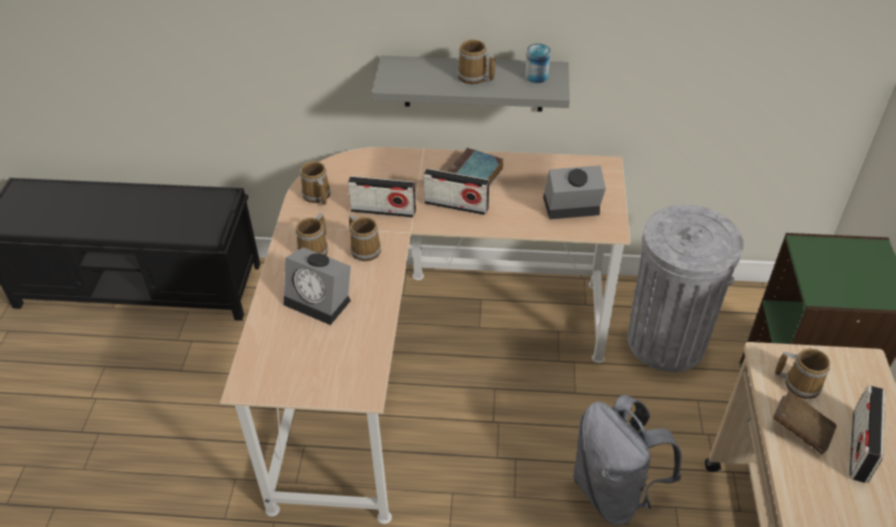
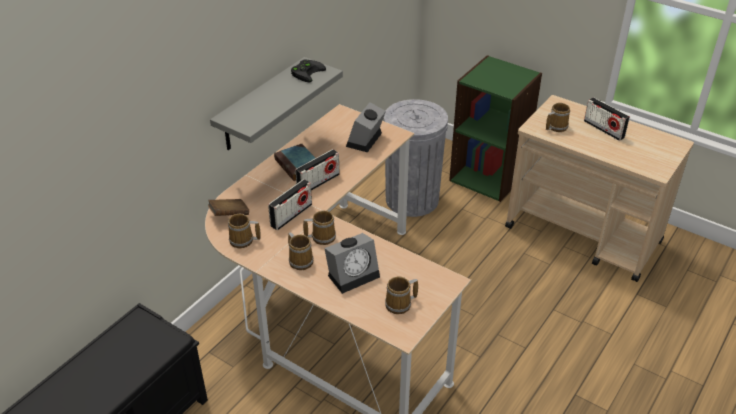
camera: 60 degrees left, 5 degrees down
mug [458,40,495,84] -> mug moved to [385,276,418,314]
can [525,44,550,83] -> black game controller [291,59,326,82]
grey backpack [573,395,682,526] -> none
brown book [773,390,837,454] -> brown book moved to [208,199,249,216]

